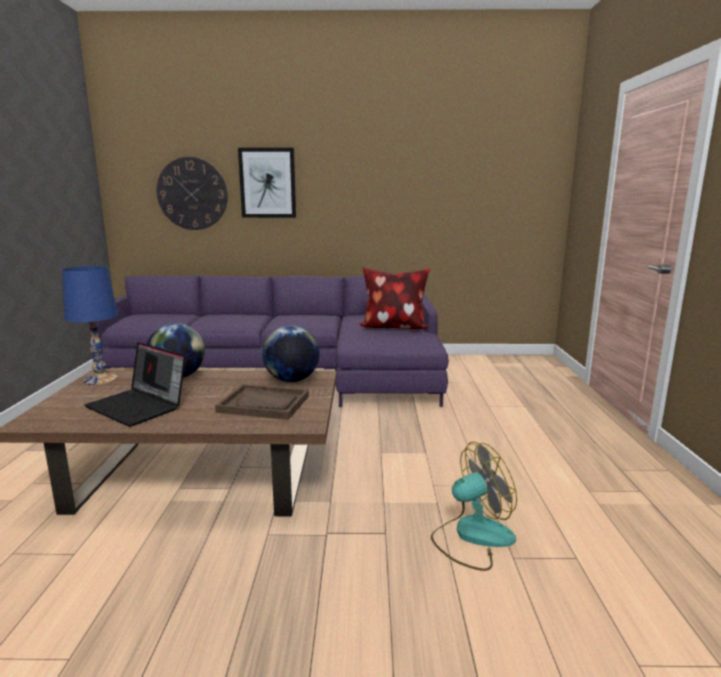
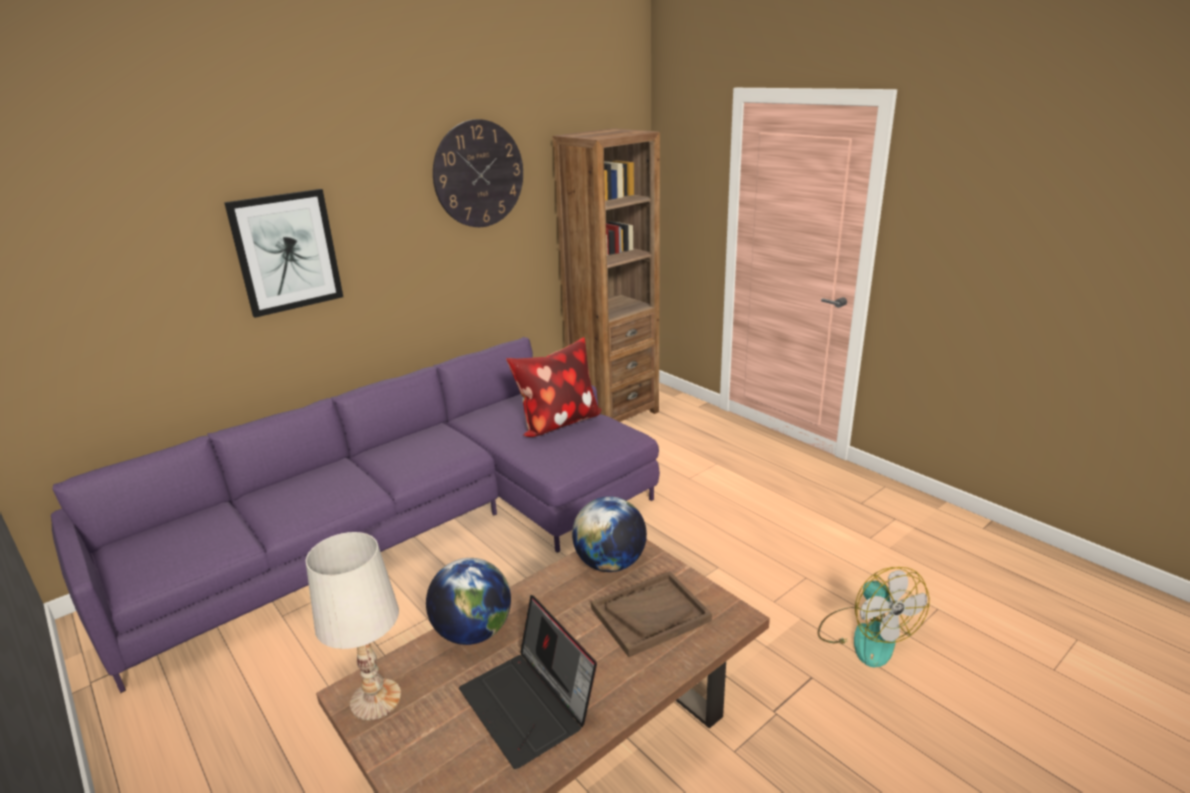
camera: 40 degrees left, 10 degrees up
blue table lamp [62,266,119,385] -> white table lamp [306,532,401,720]
laptop [84,342,186,427] -> laptop turned 60 degrees clockwise [459,595,597,769]
wall clock [157,157,228,230] -> wall clock moved to [433,119,523,227]
fan [431,442,517,571] -> fan turned 135 degrees clockwise [817,567,930,668]
none -> brown bookcase [552,128,660,422]

